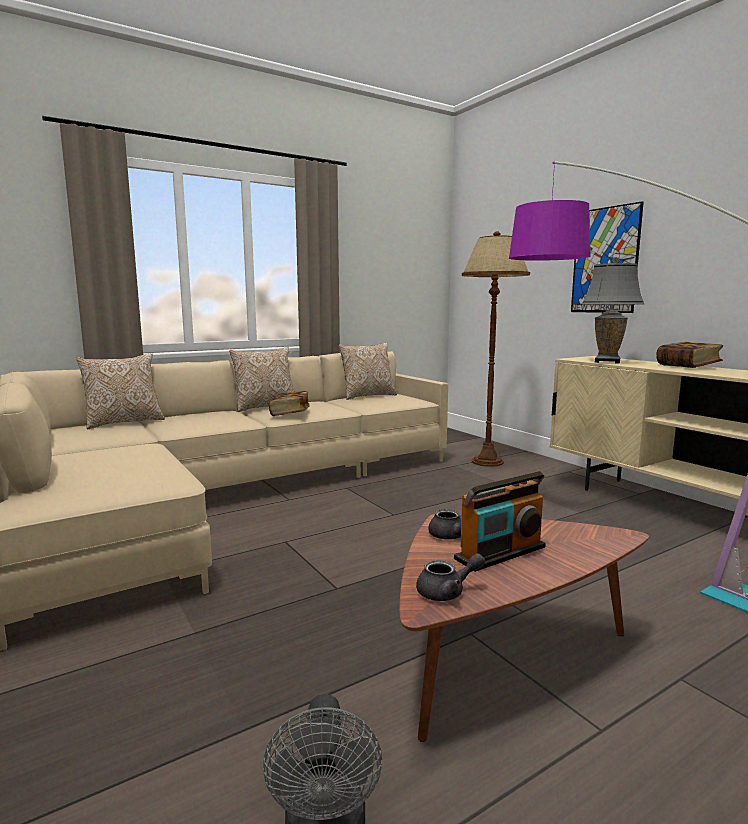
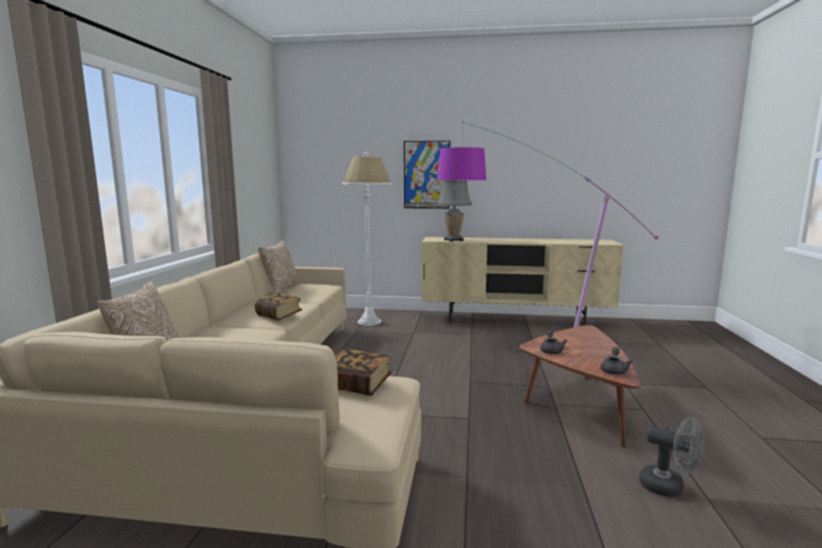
camera: 50 degrees left, 0 degrees up
pillow [229,347,294,412] -> none
radio [454,471,546,572] -> none
brown floor lamp [462,231,530,467] -> white floor lamp [342,152,392,326]
book [657,342,723,368] -> book moved to [335,349,392,396]

